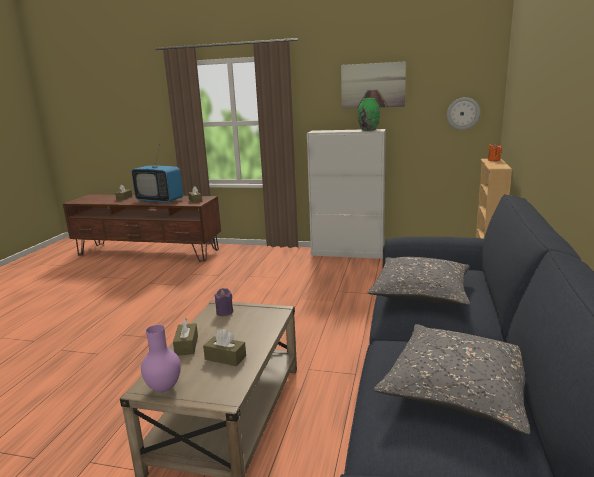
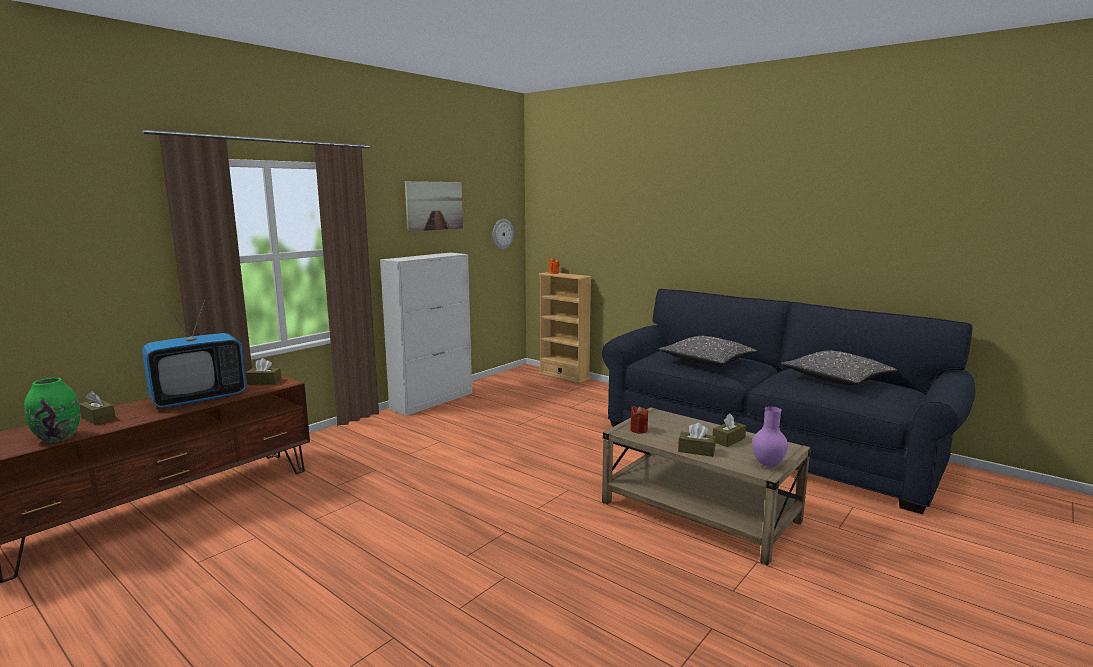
camera: 65 degrees left, 5 degrees down
purple candle [214,288,233,316] -> red candle [630,406,648,434]
green vase [358,98,380,131] -> green vase moved to [24,378,80,443]

